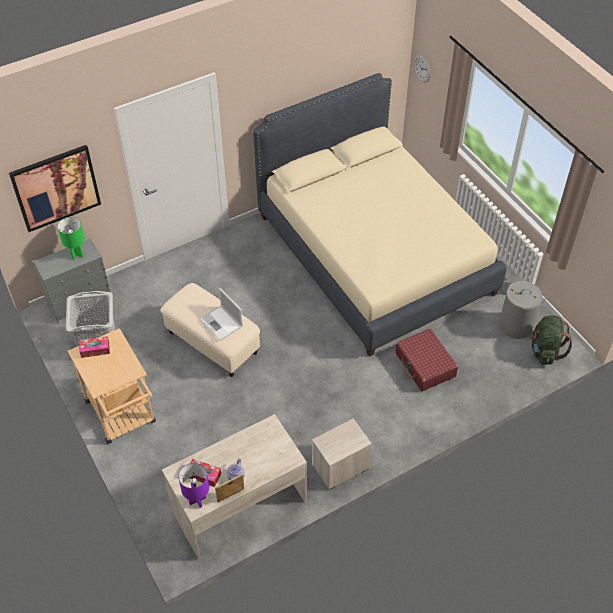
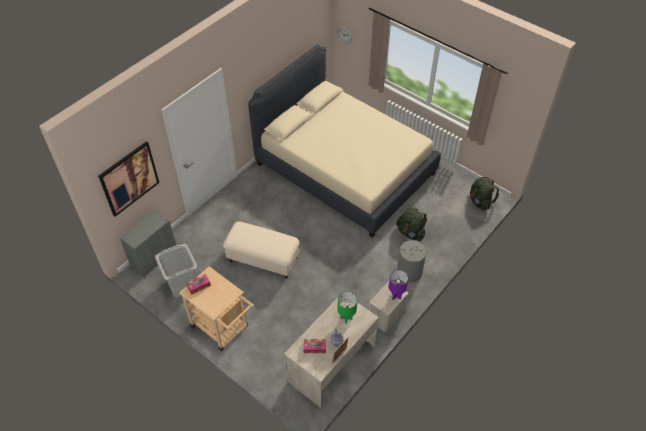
camera: 20 degrees left, 0 degrees up
green table lamp [57,217,85,259] -> green table lamp moved to [337,292,357,324]
purple table lamp [178,463,209,508] -> purple table lamp moved to [389,270,408,300]
laptop [200,288,243,341] -> none
red suitcase [396,329,458,391] -> green backpack [396,208,427,241]
grey laundry basket [499,281,546,339] -> grey laundry basket moved to [397,240,429,283]

